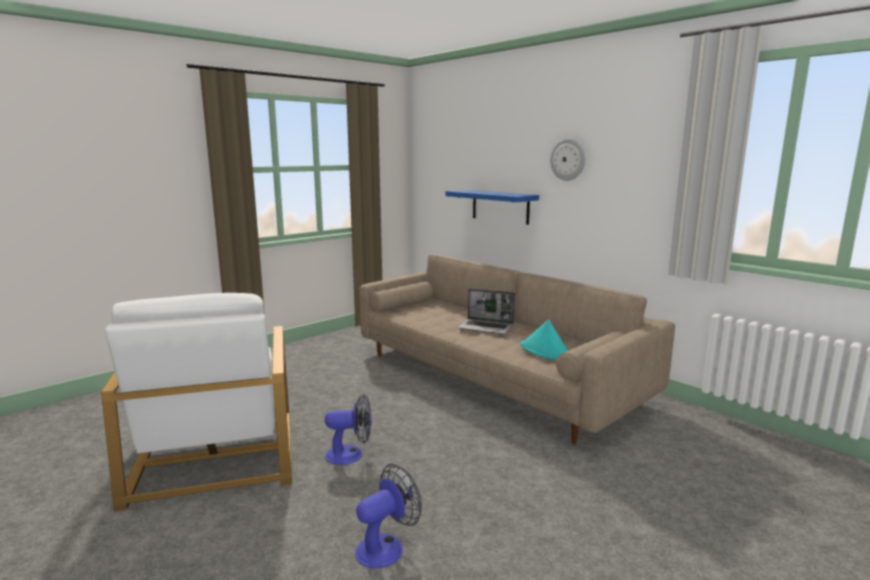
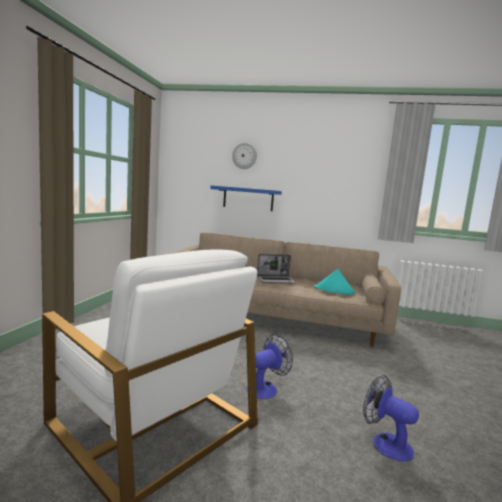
camera: 35 degrees left, 5 degrees down
fan [355,464,422,568] -> fan turned 60 degrees counterclockwise [363,375,419,462]
wall clock [550,139,585,181] -> wall clock moved to [232,143,257,169]

